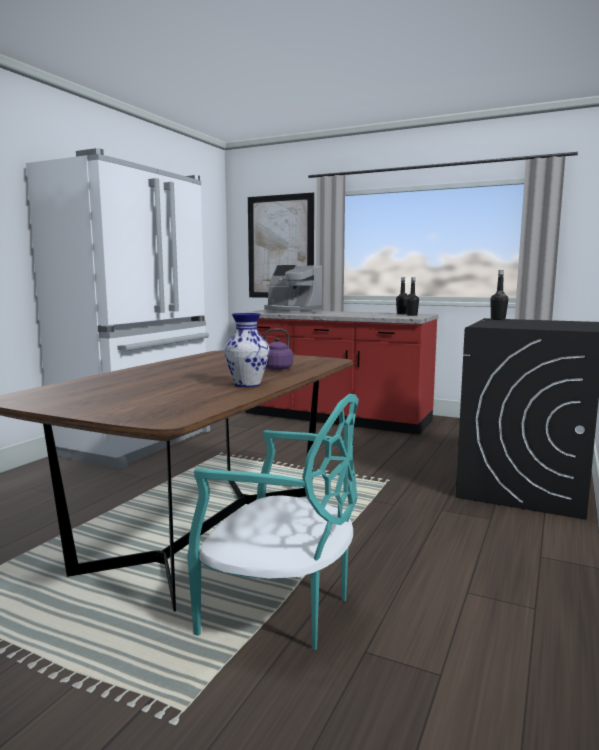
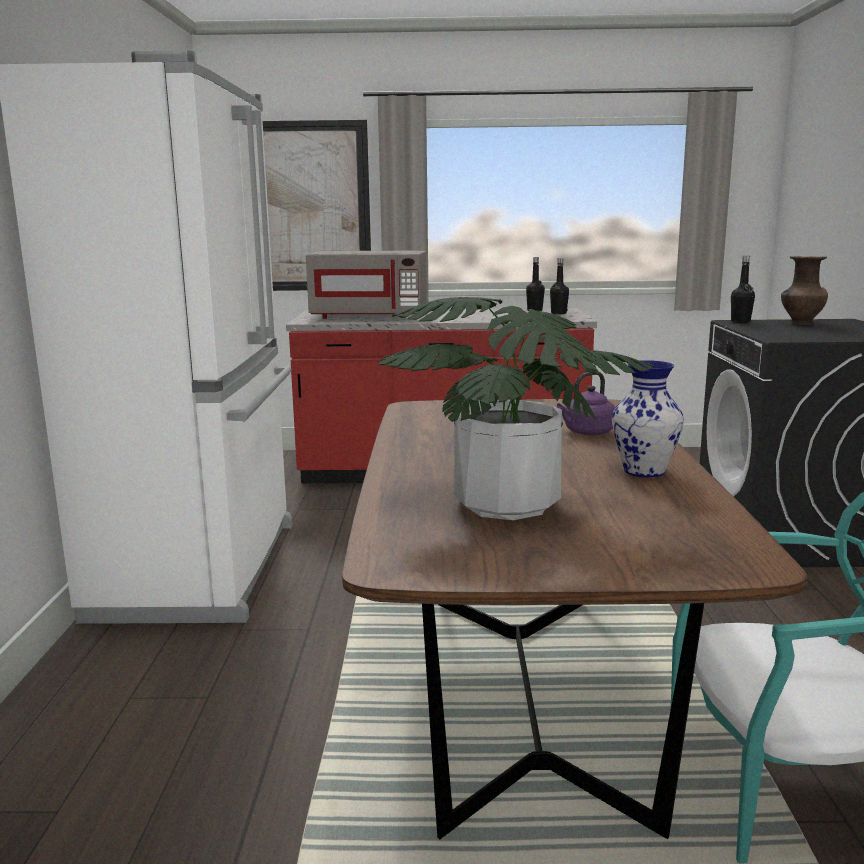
camera: 25 degrees left, 5 degrees up
coffee machine [264,265,323,314] -> grey microwave [306,251,427,319]
none -> potted plant [378,297,654,521]
none -> brown vase [781,256,828,325]

